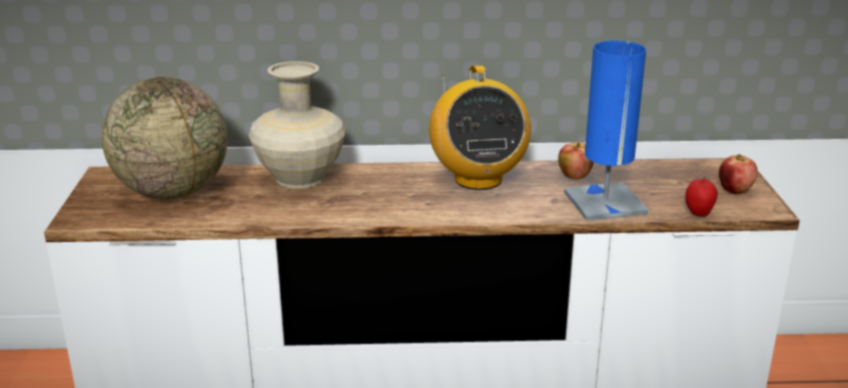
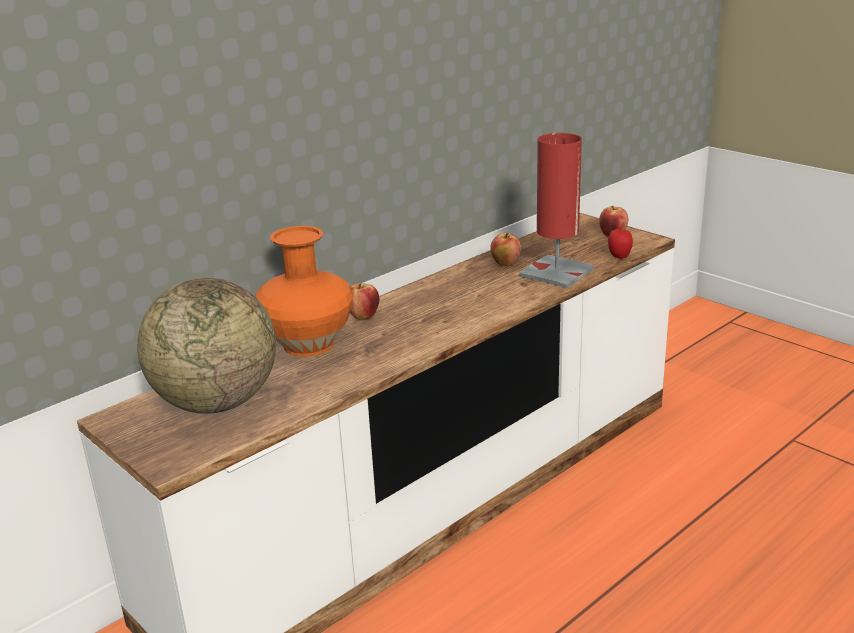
camera: 40 degrees left, 0 degrees up
beige vase [249,61,345,189] -> orange vase [255,226,353,357]
radio [429,65,531,190] -> none
blue table lamp [564,41,649,221] -> red table lamp [519,133,594,288]
none -> apple [350,283,379,320]

